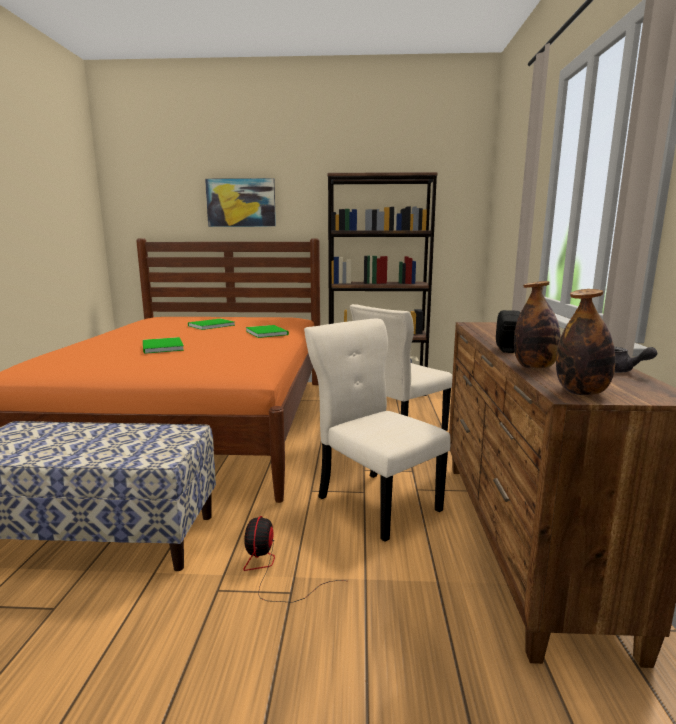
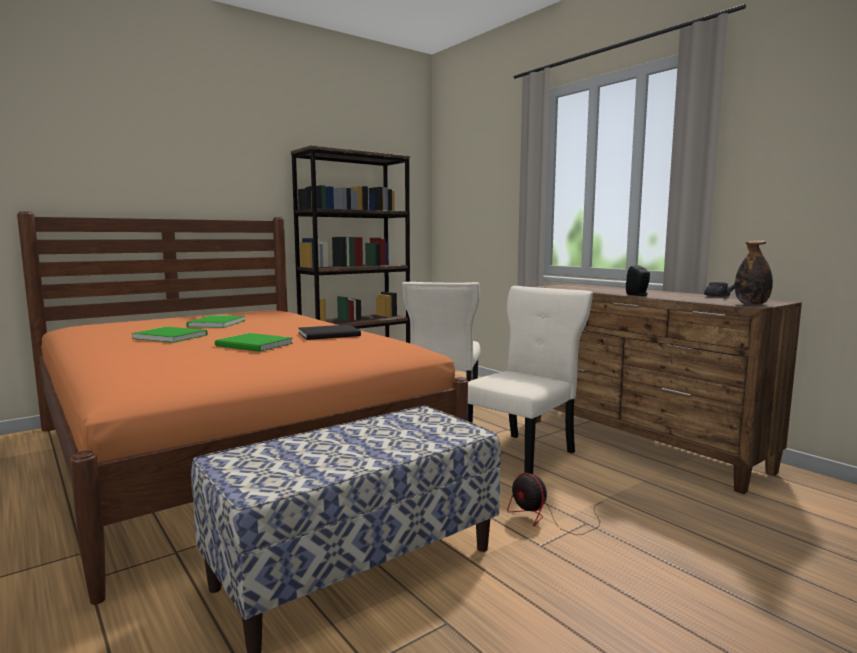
camera: 40 degrees left, 5 degrees down
picture [205,178,276,227] -> none
green book [246,325,289,338] -> green book moved to [131,327,208,343]
beige chair [304,319,451,542] -> beige chair turned 120 degrees clockwise [468,286,593,474]
bottle [514,281,561,369] -> none
none -> black book [299,324,361,340]

